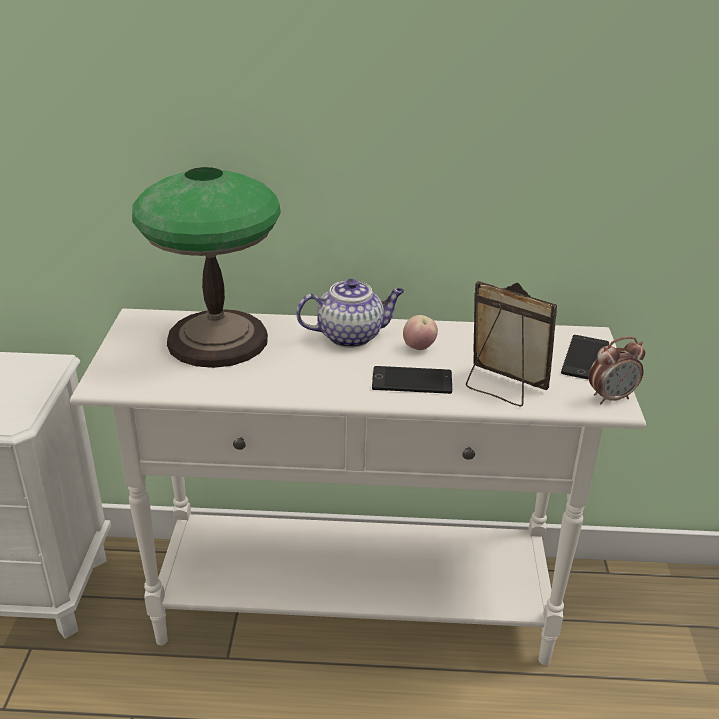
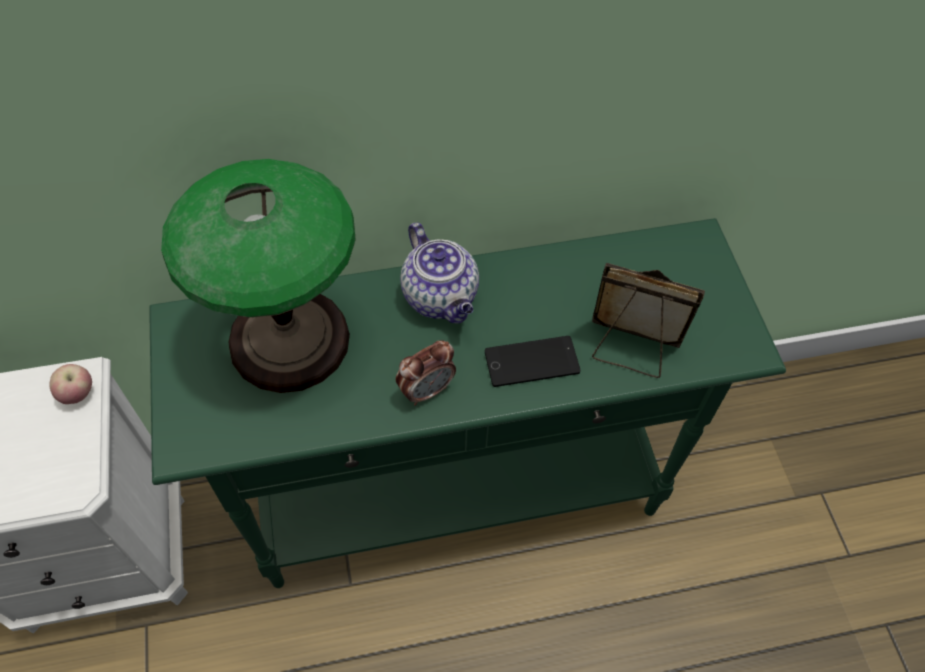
camera: 15 degrees left, 25 degrees up
white console table [70,309,646,665] -> green console table [149,218,786,588]
teapot [296,279,404,348] -> teapot turned 90 degrees clockwise [400,222,479,324]
apple [403,315,438,350] -> apple moved to [49,364,92,404]
phone [561,335,609,380] -> none
alarm clock [589,336,646,404] -> alarm clock moved to [395,340,456,405]

